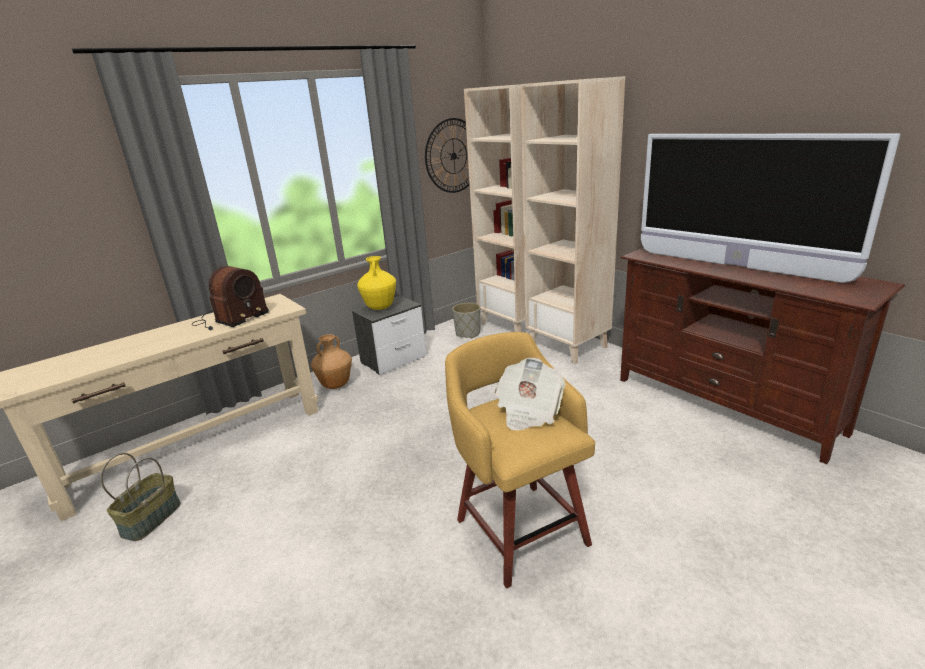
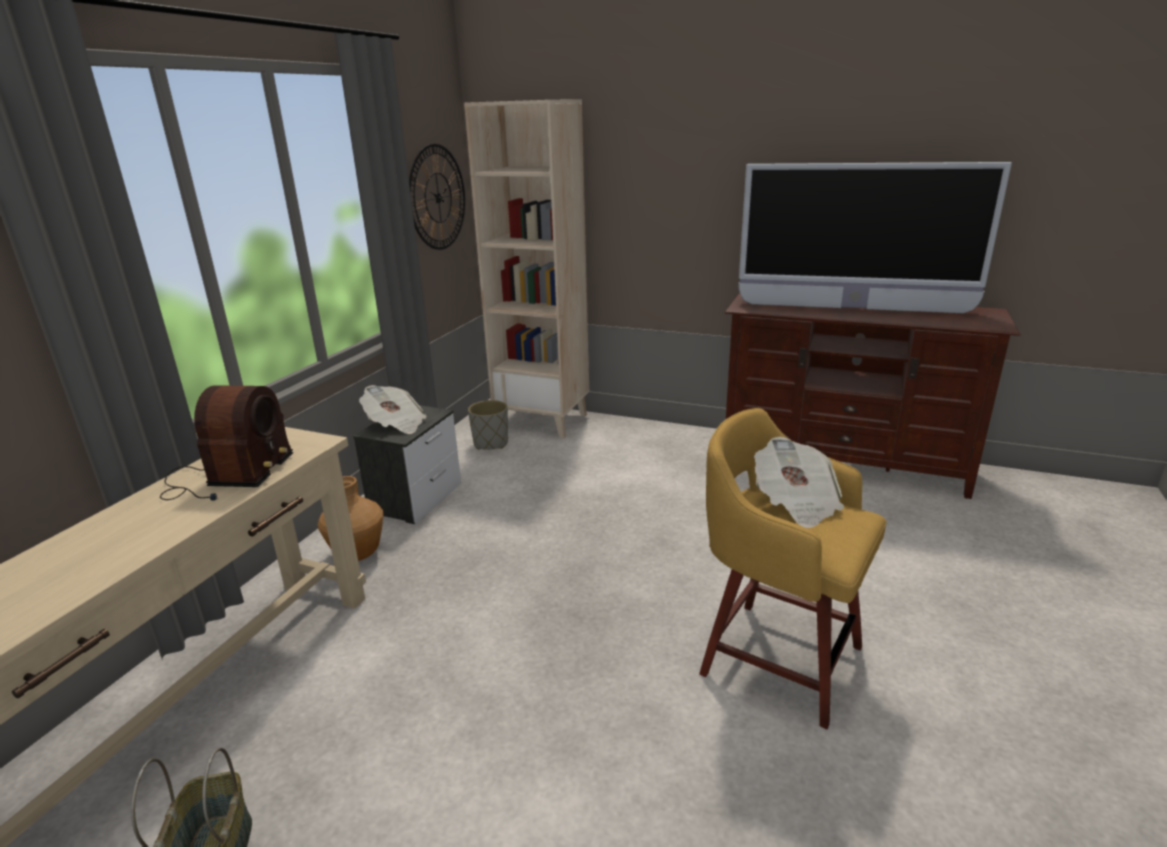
camera: 30 degrees left, 0 degrees up
yellow vase [357,256,396,310] -> newspaper [359,385,427,434]
beige bookcase [521,76,625,364] -> none

